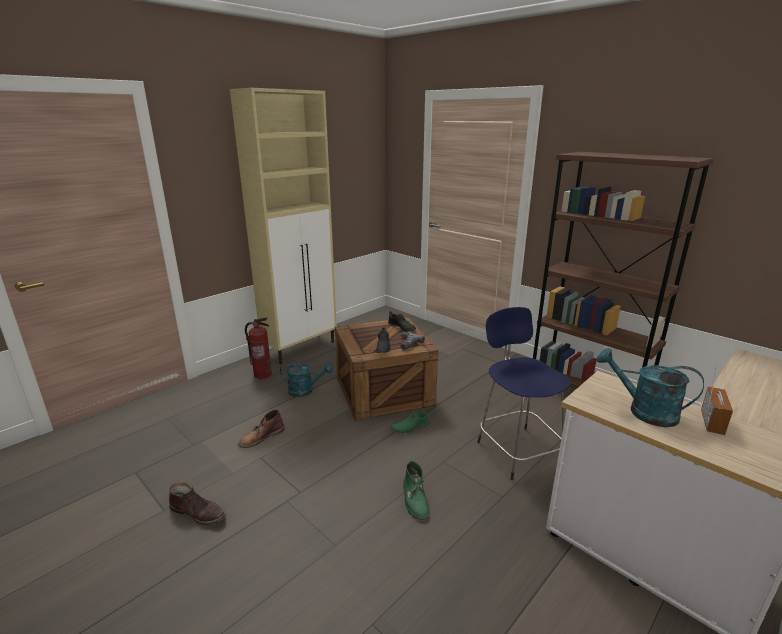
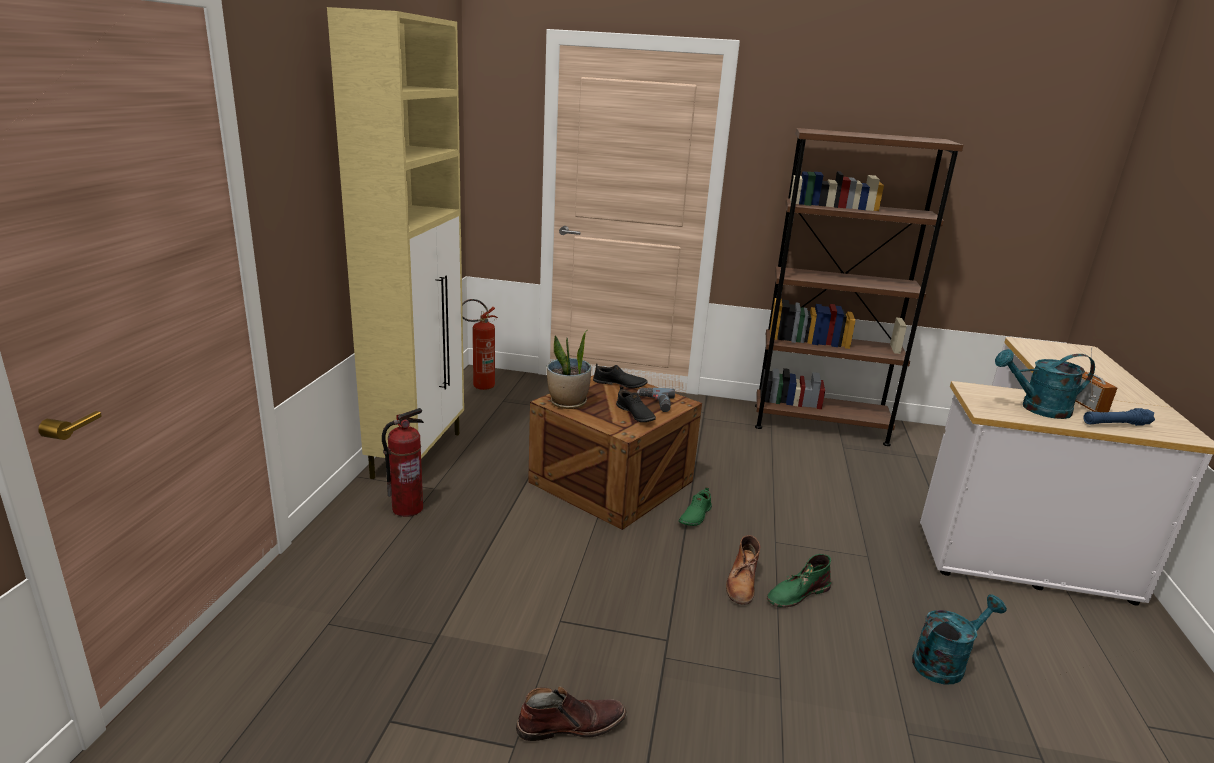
camera: 35 degrees left, 0 degrees up
brown boot [238,410,285,448] -> brown boot moved to [726,535,760,605]
turquoise watering can [280,361,333,397] -> turquoise watering can moved to [912,595,1007,684]
green boot [403,461,430,520] -> green boot turned 105 degrees clockwise [767,554,831,608]
blue stool [478,307,571,480] -> none
none -> fire extinguisher [462,299,498,390]
none -> potted plant [547,330,591,409]
none -> blue flashlight [1083,408,1155,426]

